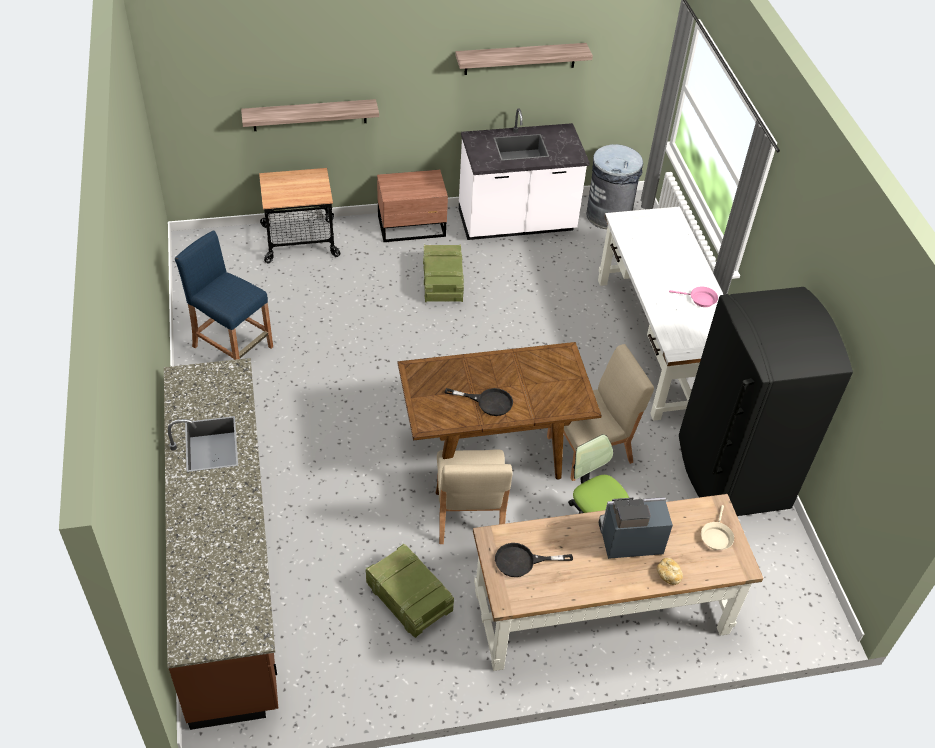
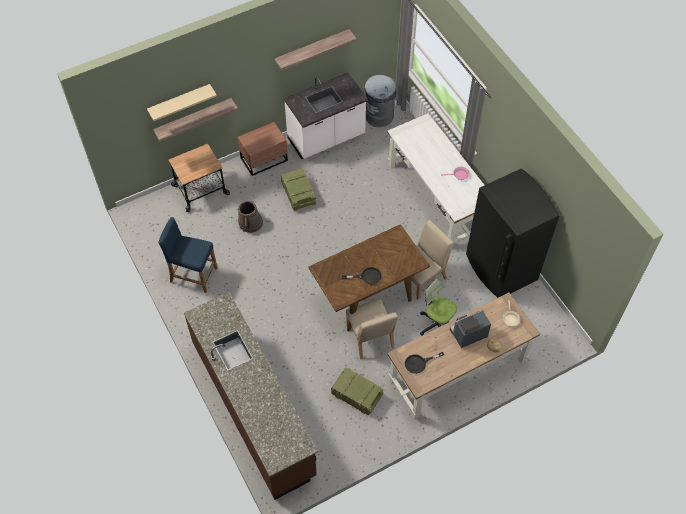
camera: 15 degrees left, 10 degrees up
none -> beige shelf [147,84,217,121]
none -> brown bucket [238,201,263,233]

